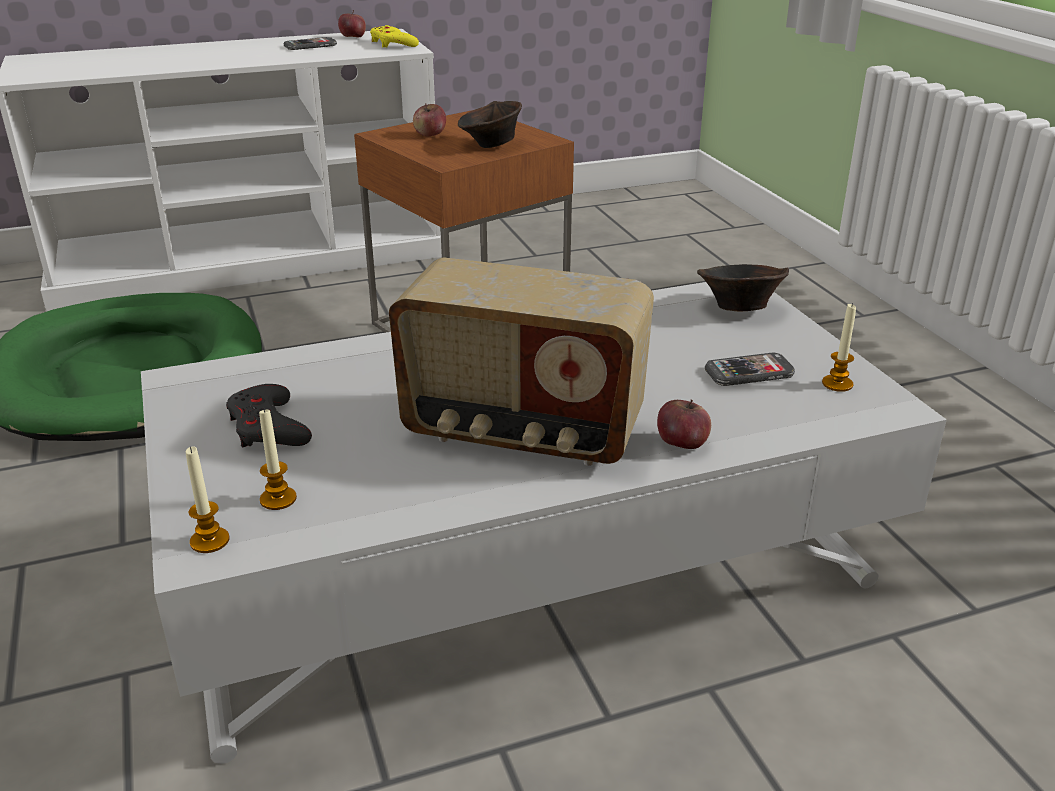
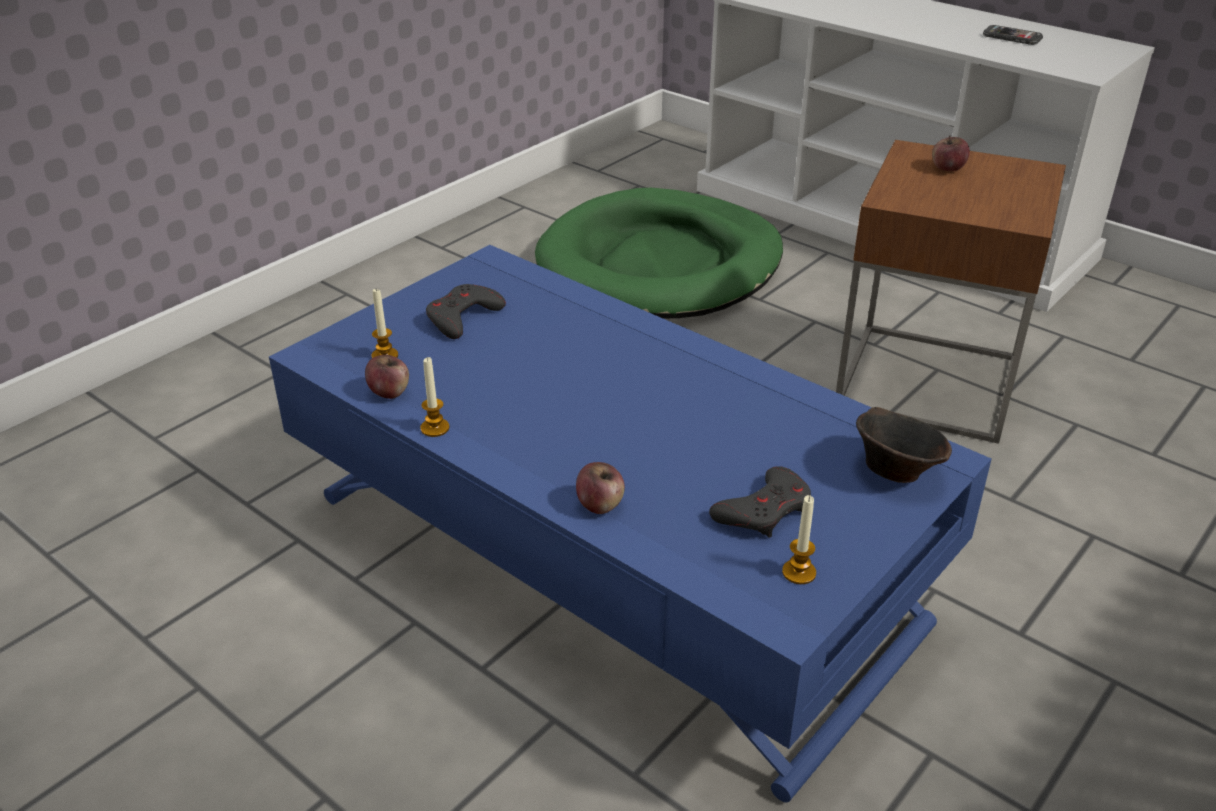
camera: 60 degrees right, 5 degrees up
white coffee table [141,282,947,764] -> blue coffee table [269,245,991,803]
candle [186,446,229,553] -> candle moved to [420,357,450,437]
apple [338,10,366,38] -> apple moved to [365,355,409,399]
yellow game controller [370,25,419,48] -> none
radio [389,258,654,466] -> none
brown bowl [458,101,522,148] -> none
phone [705,352,795,386] -> grey game controller [709,466,811,538]

